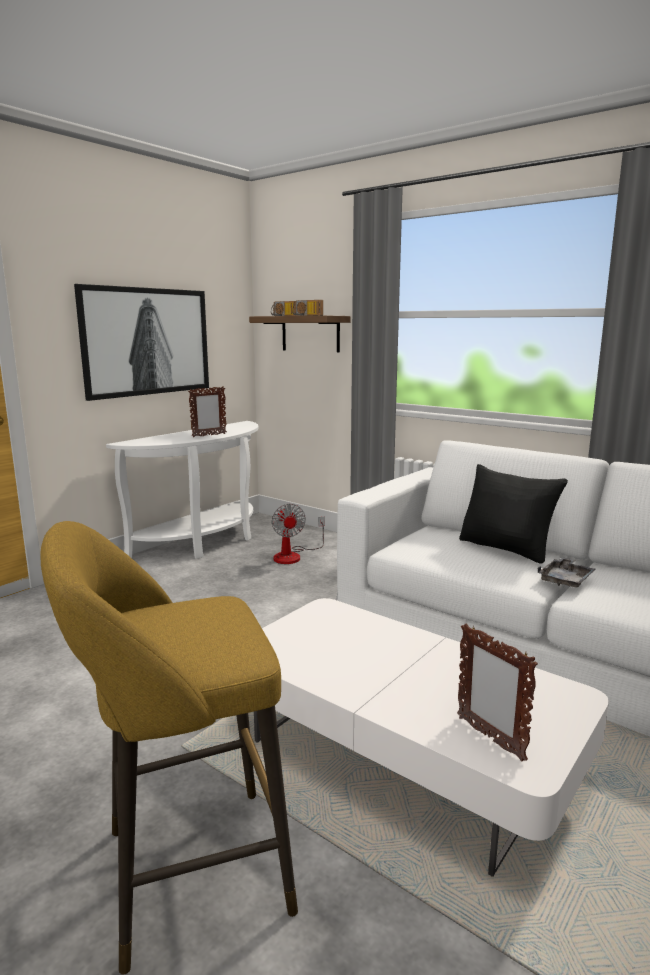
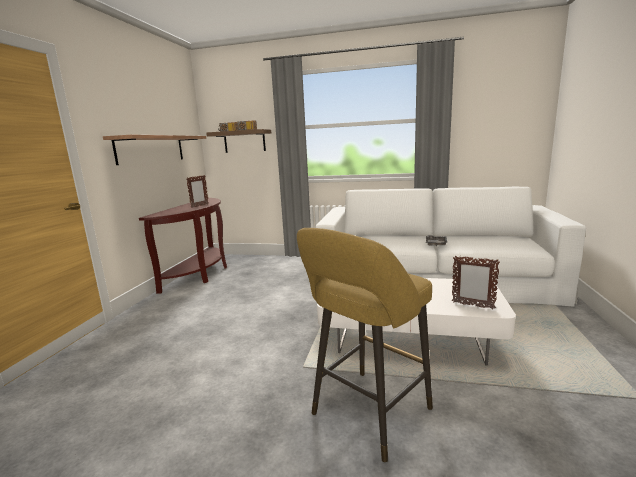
camera: 25 degrees left, 0 degrees up
picture [74,284,209,401] -> shelf [103,135,206,165]
white console table [106,421,259,559] -> brown console table [139,198,227,294]
fan [271,504,325,564] -> none
black pillow [459,464,568,564] -> none

